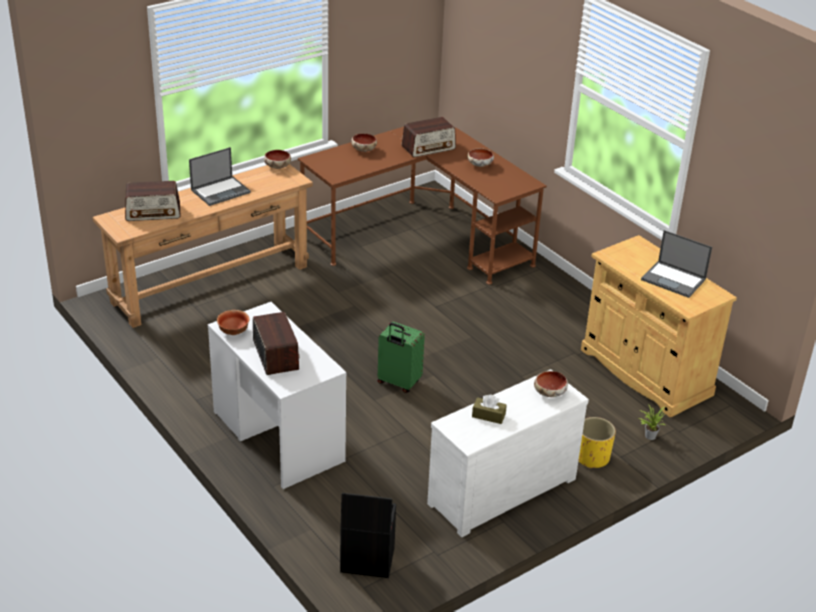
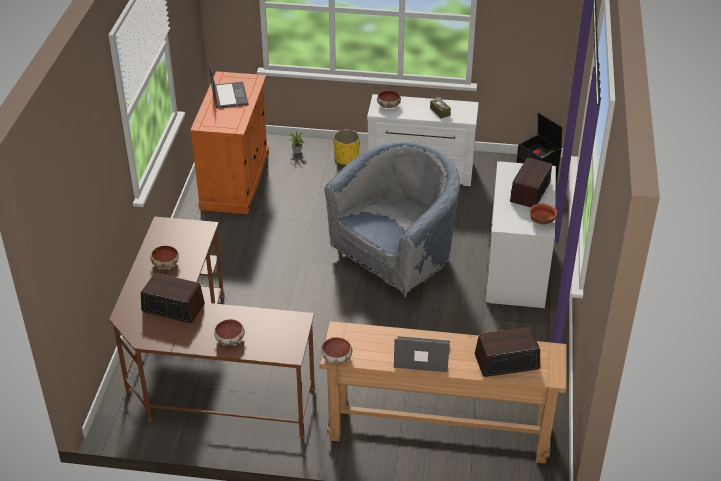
camera: 135 degrees left, 5 degrees up
radio [125,181,180,221] -> radio turned 45 degrees counterclockwise [475,327,540,377]
green suitcase [378,322,425,393] -> grey armchair [324,141,460,297]
beige cabinet [581,235,737,417] -> orange cabinet [190,71,269,214]

